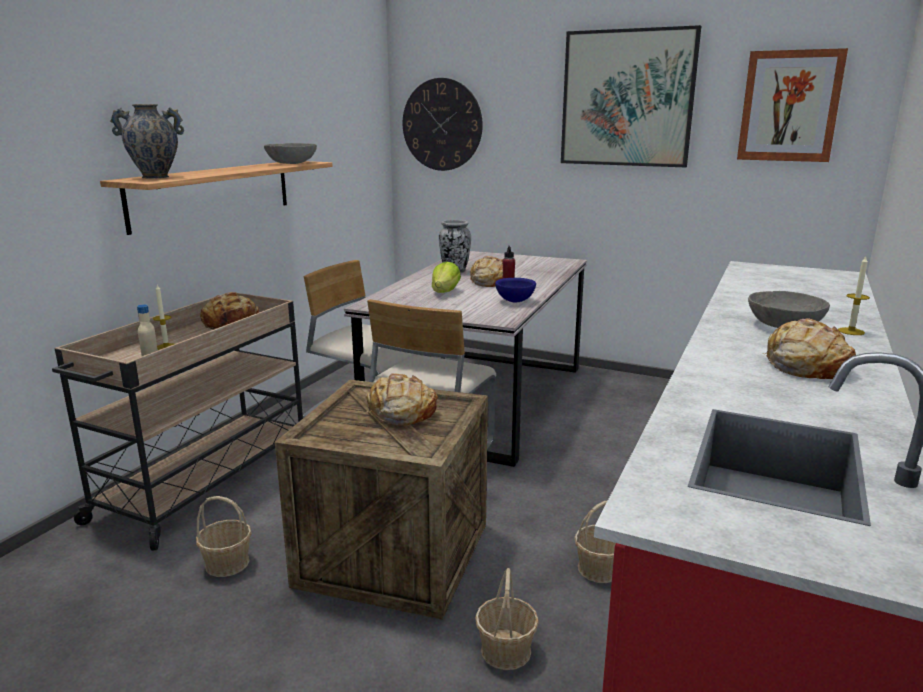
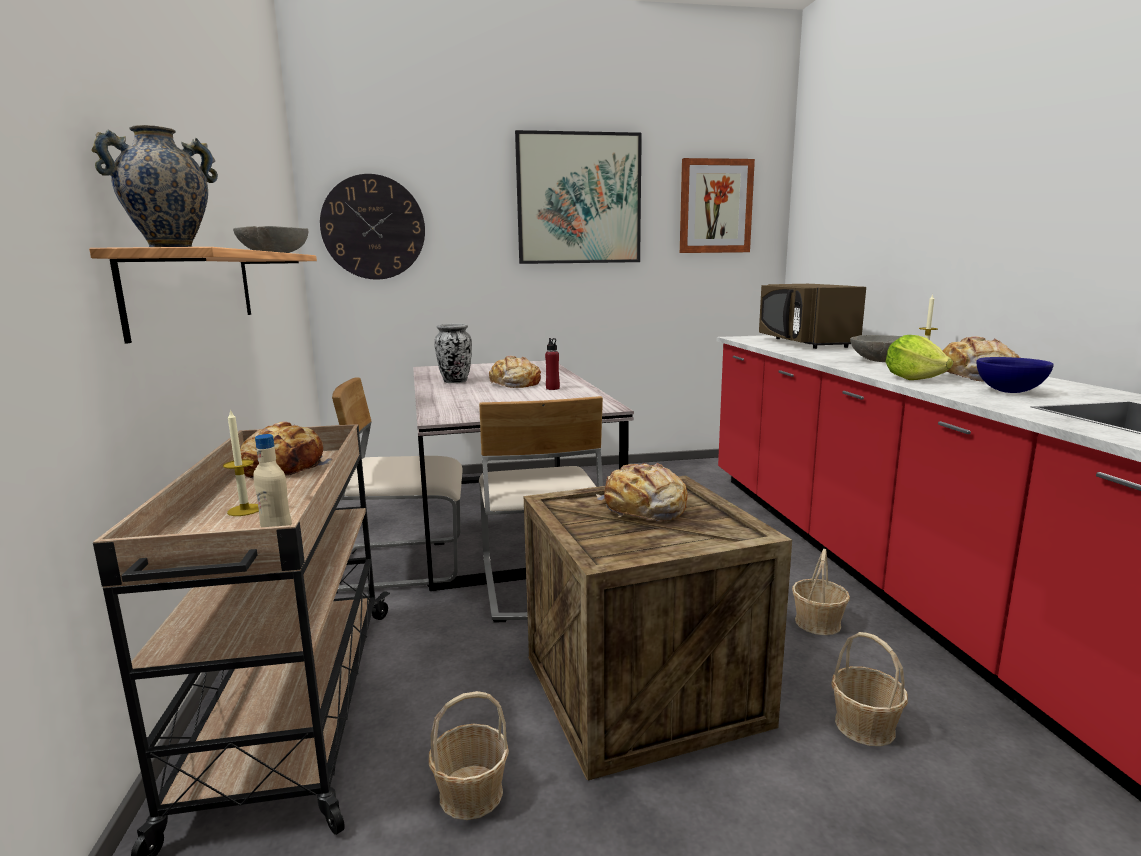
camera: 35 degrees left, 5 degrees down
lettuce [432,262,461,293] -> lettuce moved to [885,335,953,380]
blue bowl [495,278,536,302] -> blue bowl moved to [977,357,1054,393]
none -> brown microwave [759,284,866,349]

